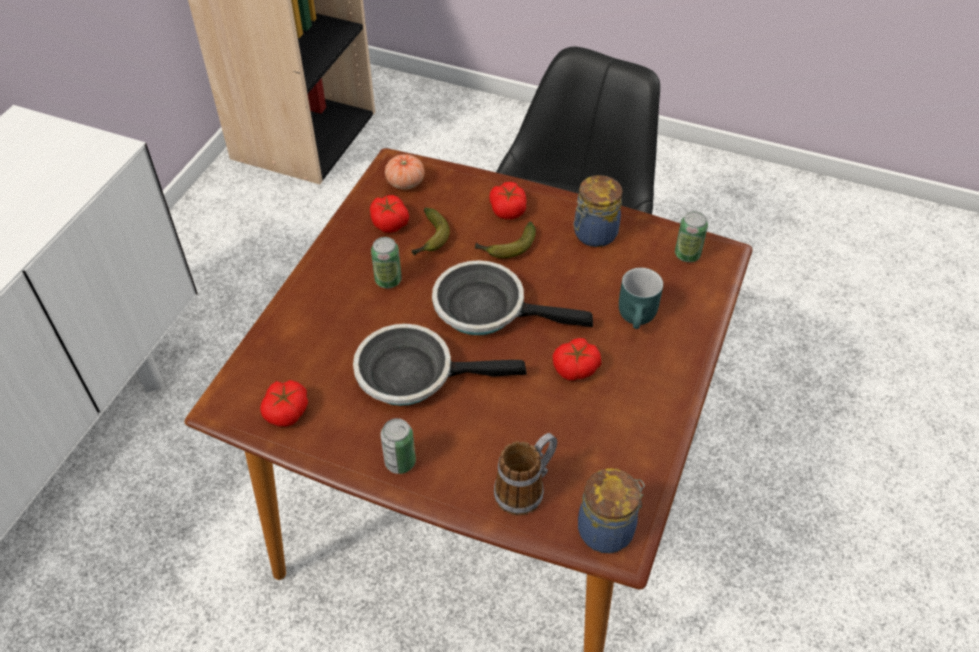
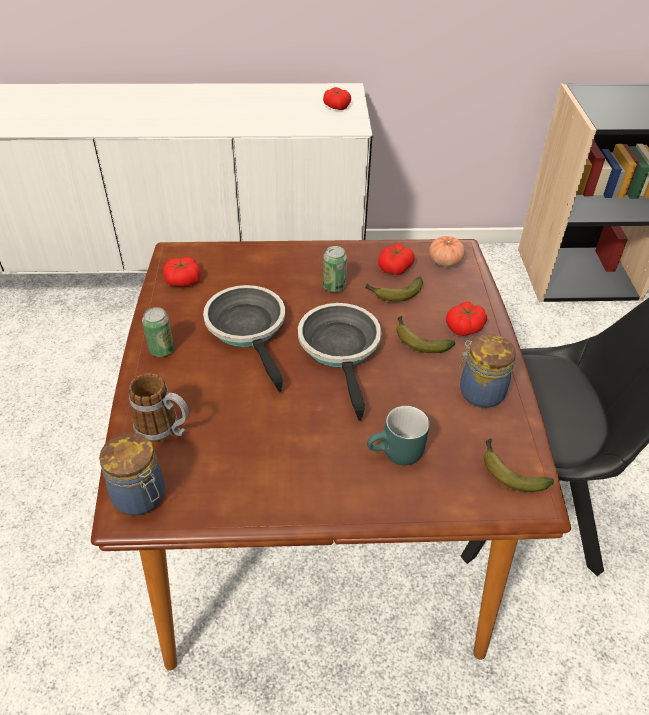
camera: 65 degrees right, 5 degrees down
tomato [553,338,601,381] -> tomato moved to [323,87,351,110]
can [675,211,708,262] -> banana [484,439,554,492]

